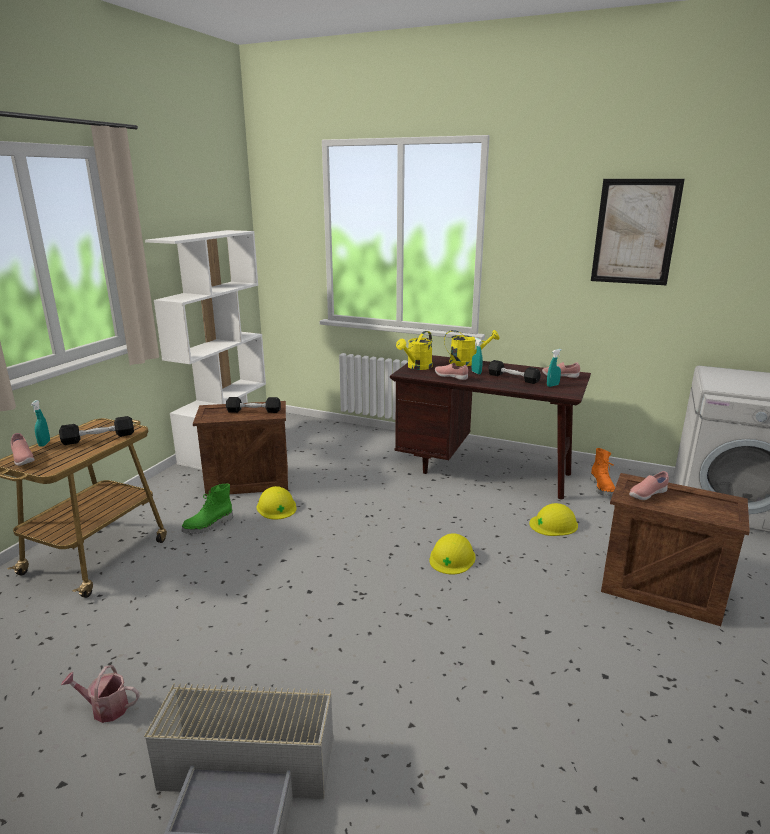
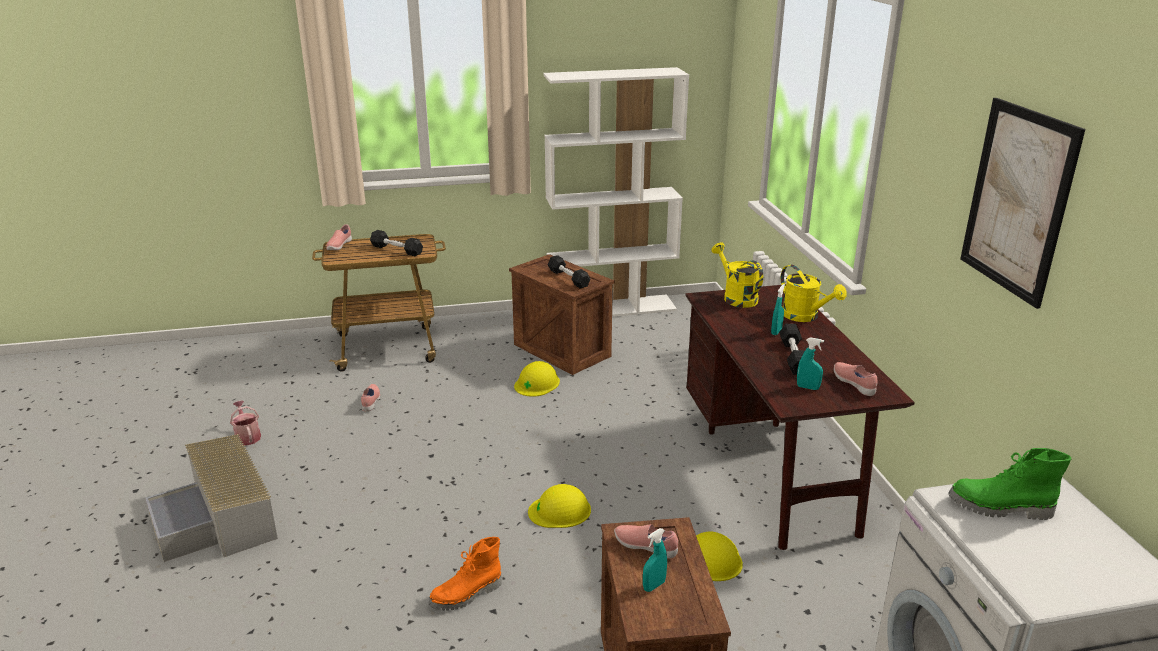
camera: 55 degrees right, 5 degrees up
turquoise spray bottle [31,400,50,447] -> turquoise spray bottle moved to [643,528,667,592]
green boot [182,484,233,534] -> green boot moved to [949,448,1071,520]
yellow watering can [396,331,432,370] -> yellow watering can turned 60 degrees clockwise [711,242,763,308]
pink shoe [435,363,468,380] -> pink shoe moved to [361,384,380,412]
orange boot [590,448,615,496] -> orange boot moved to [429,537,502,610]

